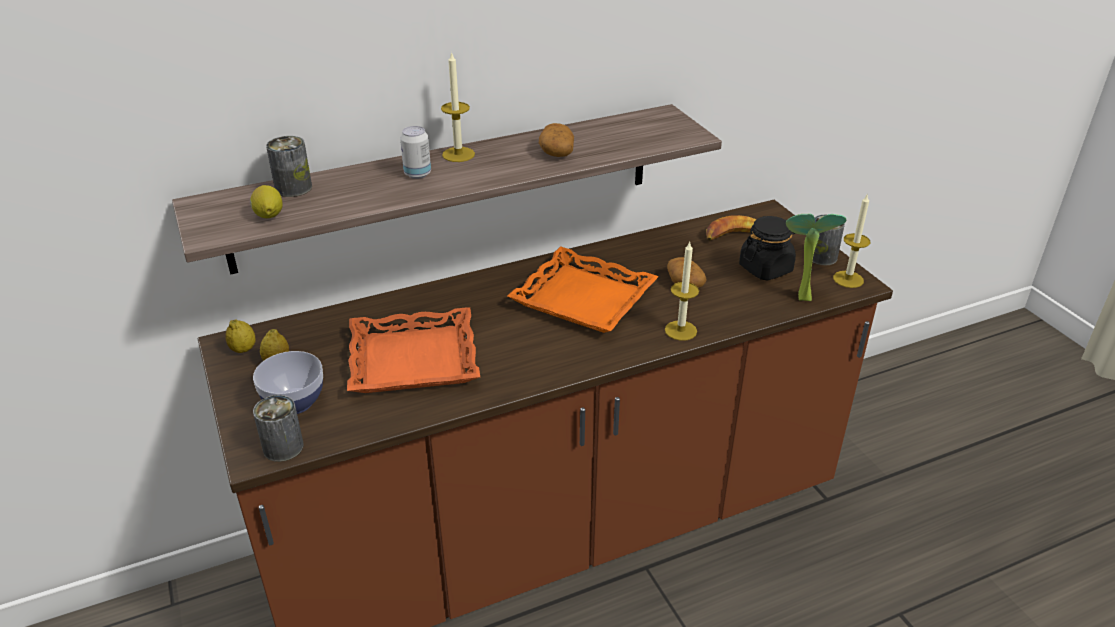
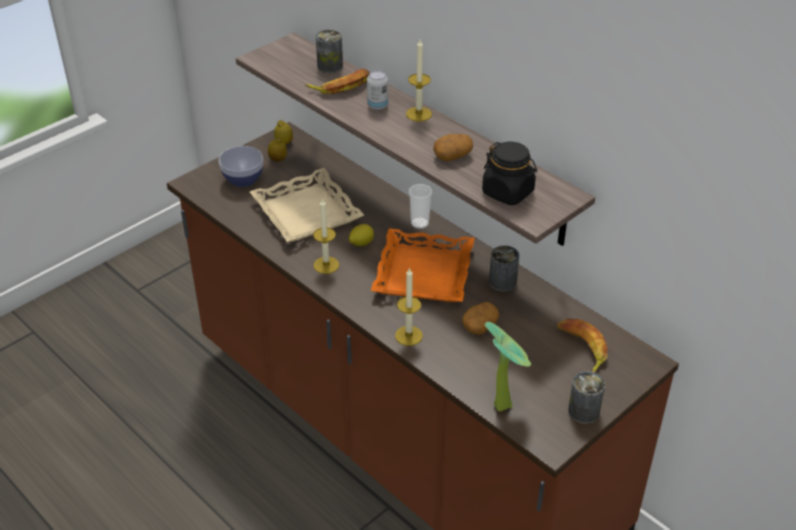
camera: 70 degrees right, 5 degrees up
lemon [250,185,283,218] -> lemon moved to [348,224,374,246]
can [253,395,304,462] -> can moved to [489,245,519,292]
orange tray [347,307,480,393] -> beige tray [250,168,364,242]
black jar [739,216,796,280] -> black jar moved to [482,142,537,205]
candle [833,193,870,288] -> candle moved to [313,198,339,274]
none -> banana [305,69,370,94]
none -> cup [409,184,432,229]

